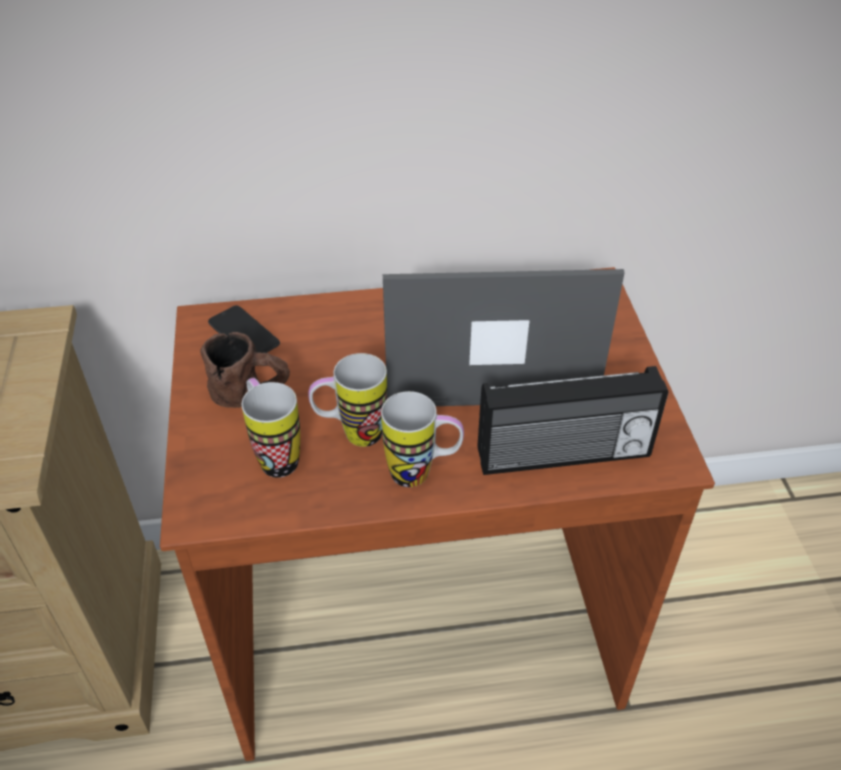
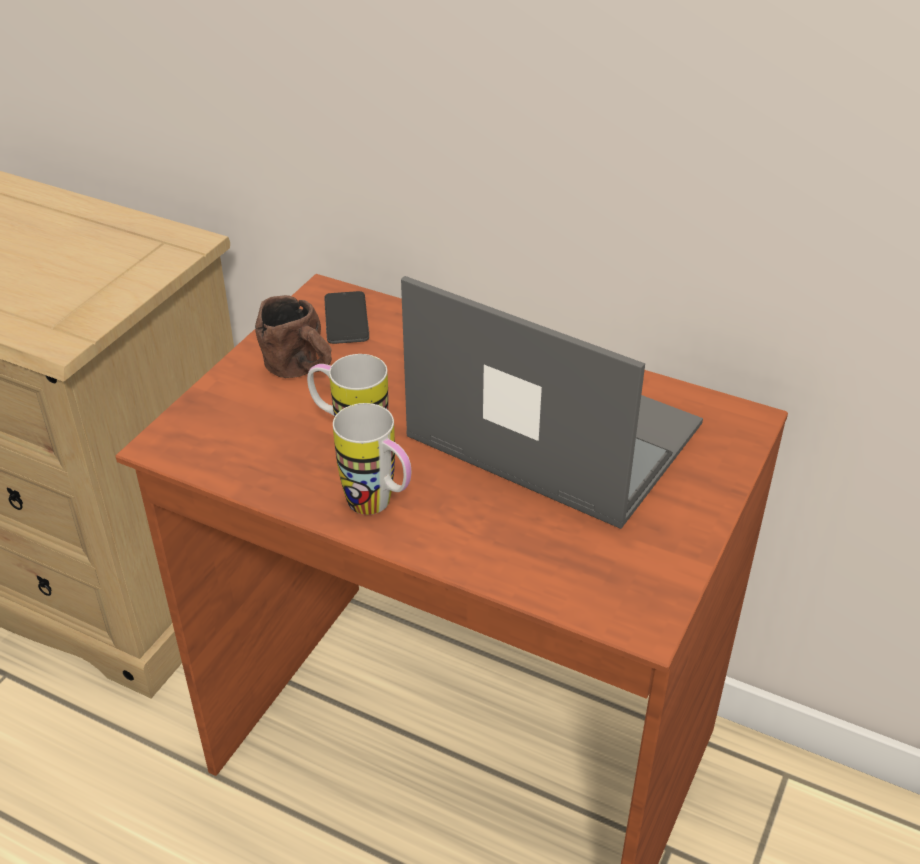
camera: 35 degrees right, 5 degrees down
mug [242,378,300,478] -> none
radio [477,366,668,475] -> none

